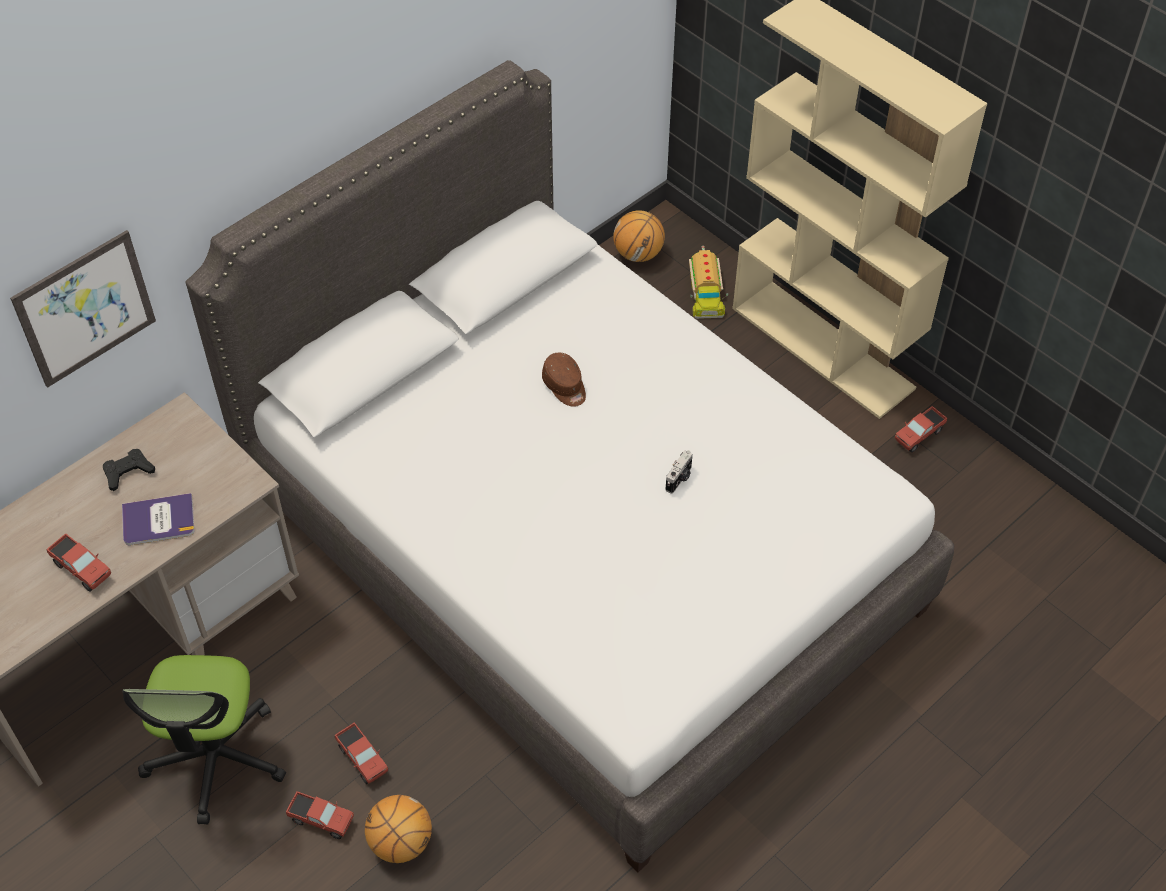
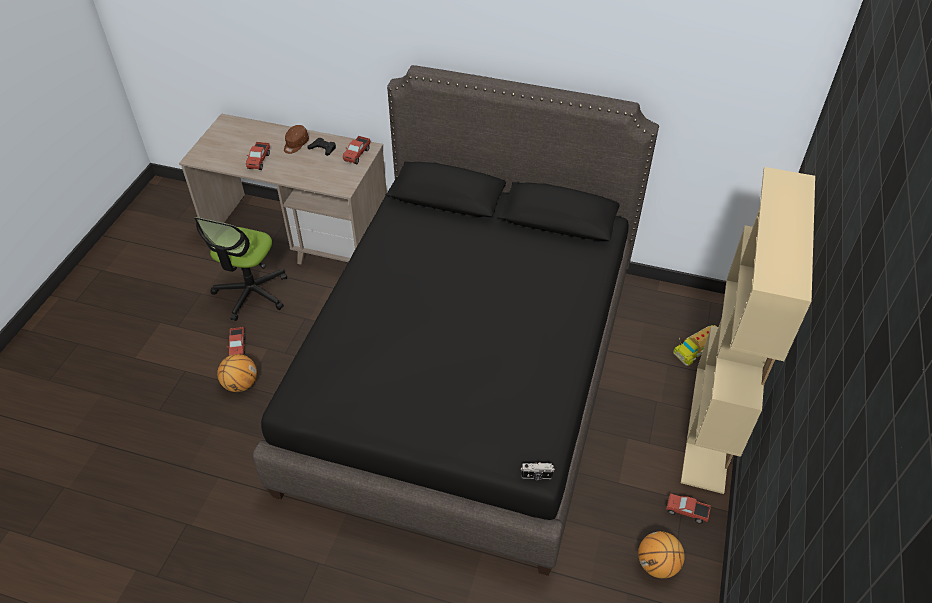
camera: 60 degrees right, 5 degrees down
picture [10,230,156,388] -> none
book [122,493,194,545] -> none
office chair [122,655,286,825] -> office chair turned 45 degrees counterclockwise [194,217,287,321]
white bed [185,60,954,873] -> black bed [253,65,659,576]
toy truck [335,722,388,784] -> toy truck moved to [343,136,370,164]
brown cap [542,352,586,407] -> brown cap moved to [284,125,309,154]
basketball [613,210,665,262] -> basketball moved to [638,531,685,578]
camera [665,450,693,494] -> camera moved to [521,462,555,481]

